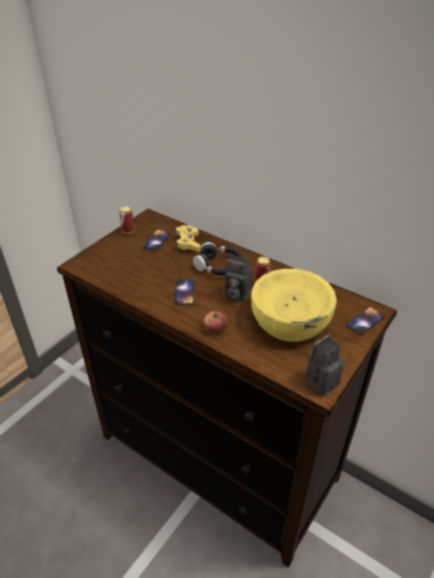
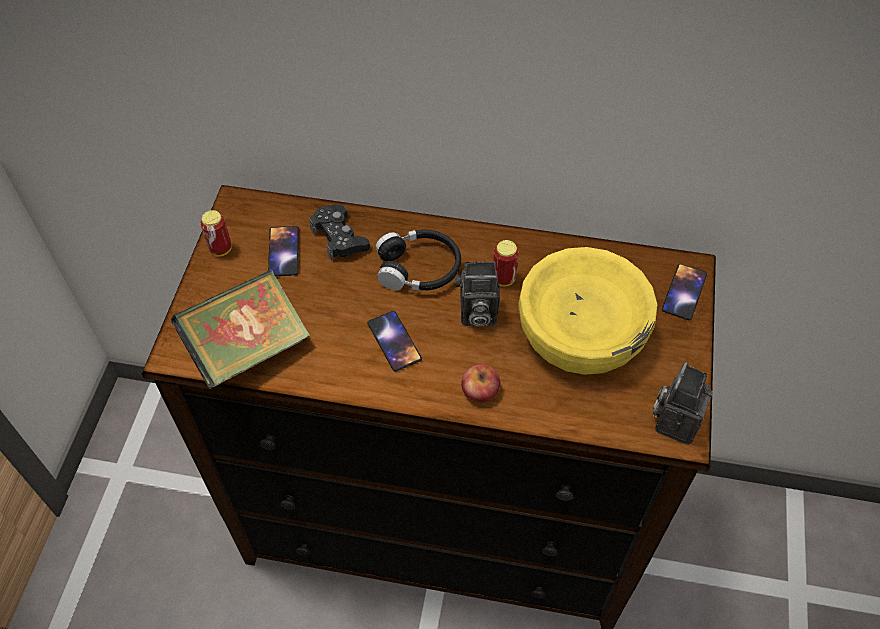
camera: 25 degrees left, 15 degrees up
yellow game controller [176,225,200,252] -> black game controller [309,205,370,261]
none -> book [171,270,310,390]

